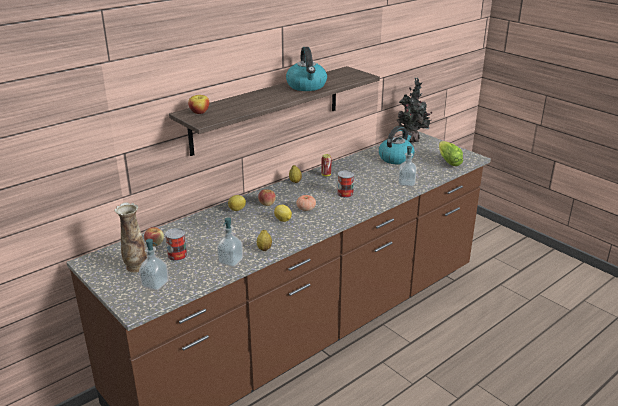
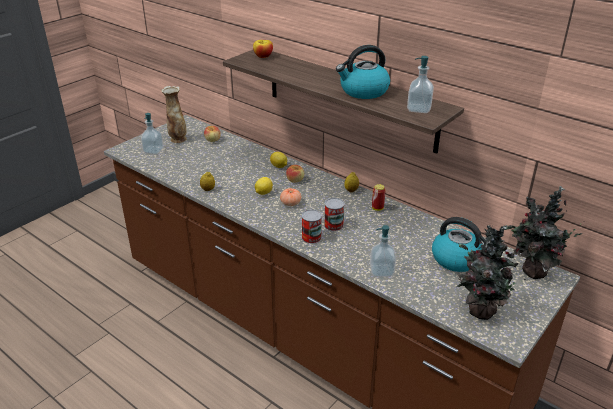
camera: 80 degrees right, 5 degrees up
can [165,228,187,261] -> can moved to [302,209,322,244]
soap dispenser [217,217,243,267] -> soap dispenser moved to [407,56,434,113]
lettuce [439,141,463,166] -> potted plant [456,225,525,320]

